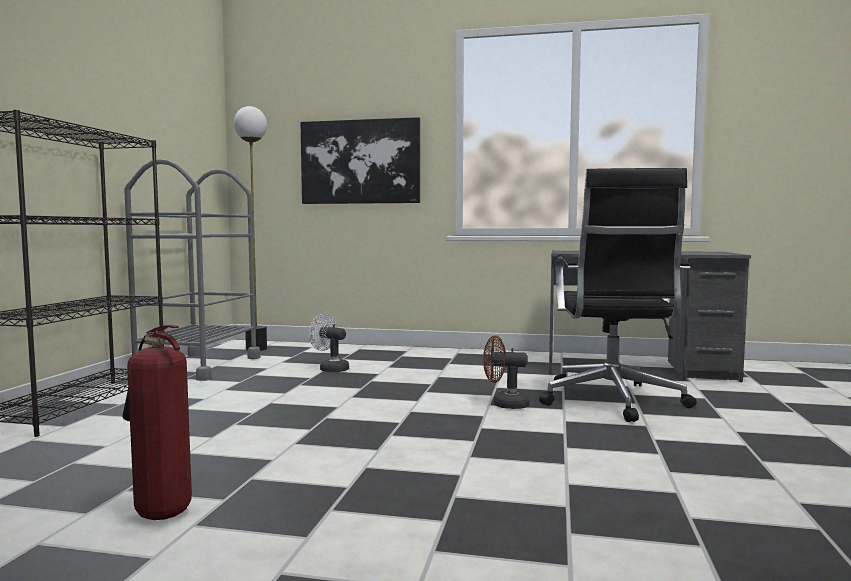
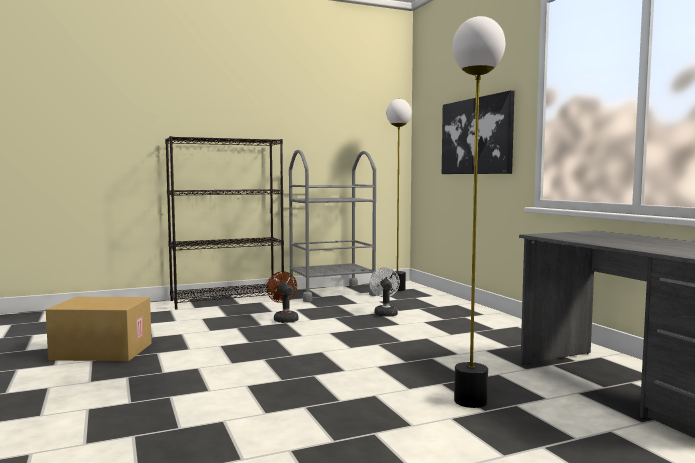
camera: 55 degrees right, 0 degrees up
fire extinguisher [122,325,192,520] -> cardboard box [46,297,152,361]
brown fan [483,335,530,409] -> brown fan moved to [266,271,298,323]
black office chair [539,168,697,422] -> floor lamp [452,16,505,408]

